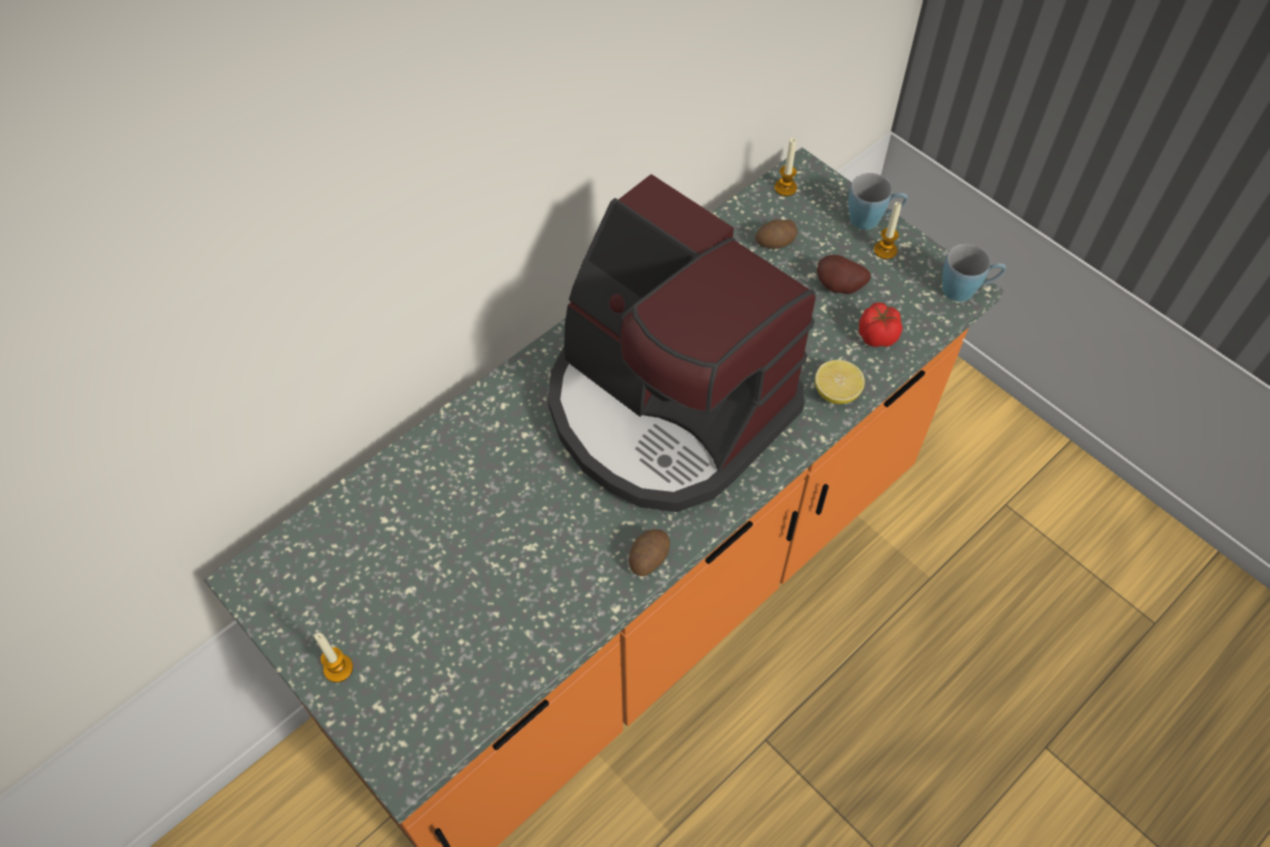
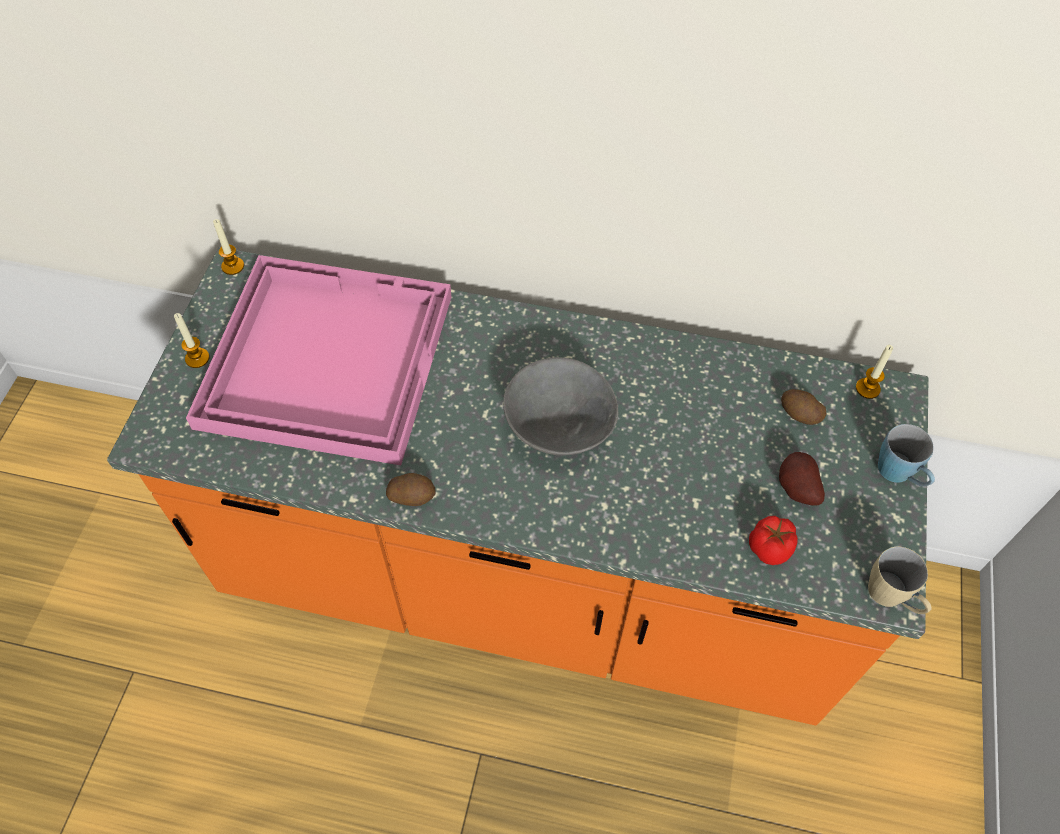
camera: 55 degrees right, 0 degrees up
coffee machine [548,174,816,512] -> grey bowl [503,357,618,456]
lemon [815,360,865,404] -> none
candle [874,202,902,259] -> candle moved to [213,219,244,275]
blue mug [942,244,1006,302] -> beige mug [868,546,932,614]
none -> pink tray [186,255,451,465]

